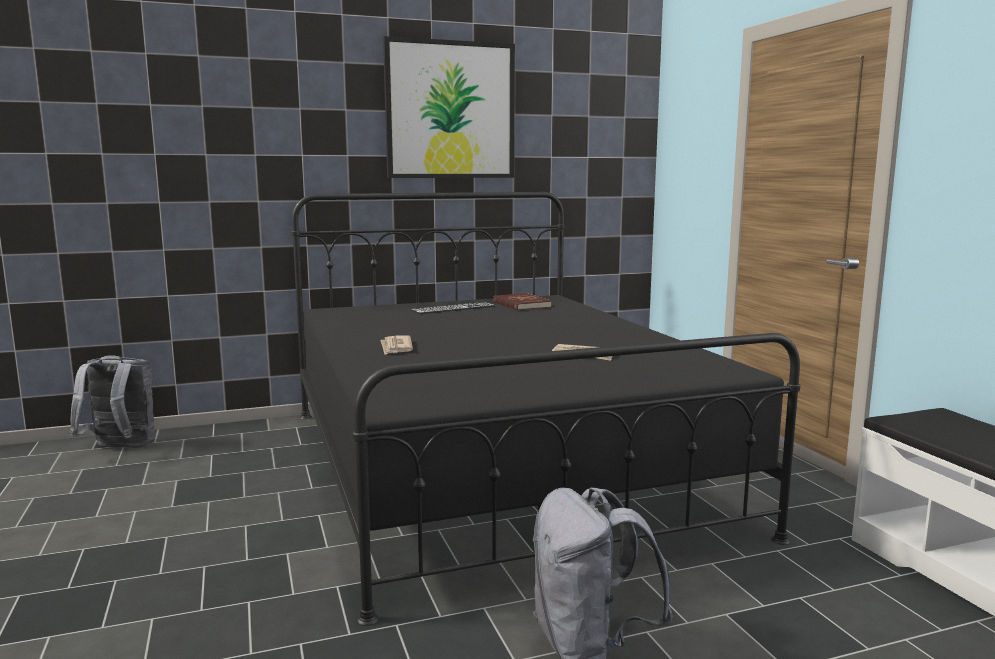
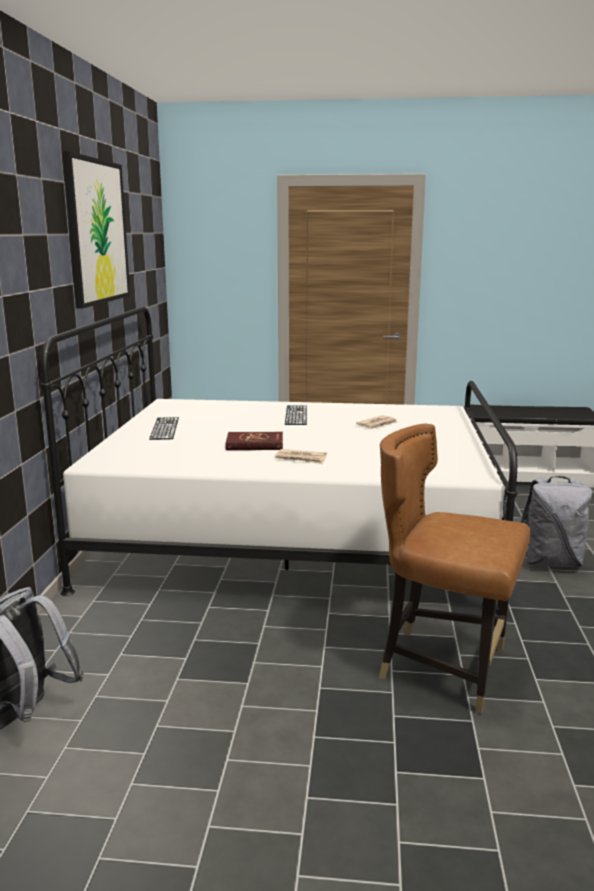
camera: 65 degrees left, 5 degrees up
black bed [291,192,800,626] -> white bed [41,307,517,618]
red book [493,293,551,311] -> red book moved to [225,432,283,450]
none -> keyboard [285,405,307,425]
none -> brown chair [379,423,531,714]

